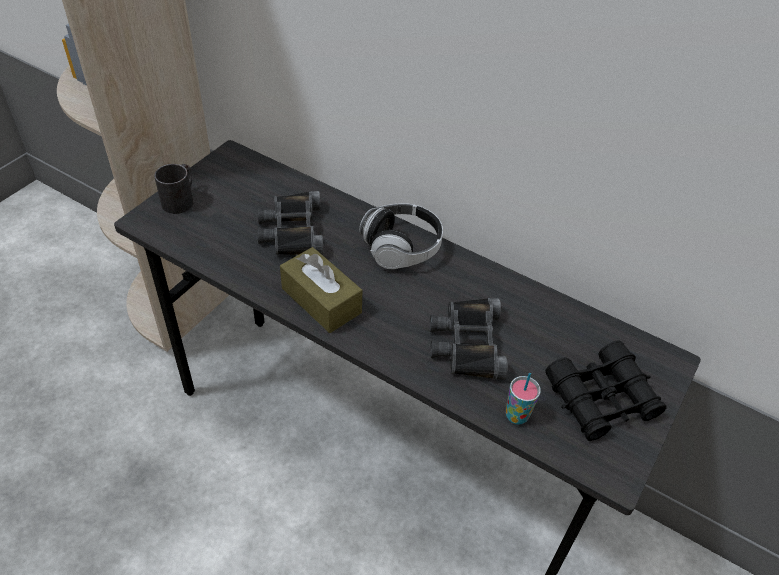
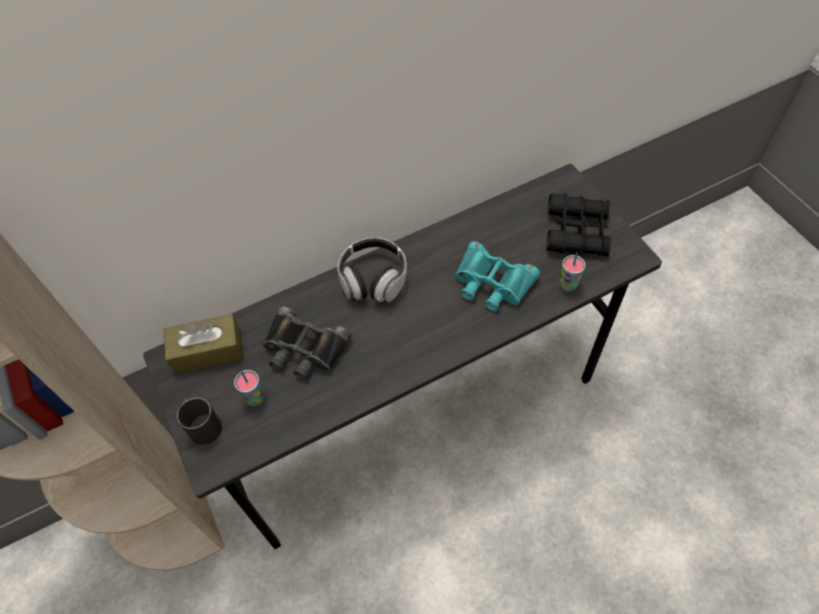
camera: 55 degrees left, 10 degrees up
brown tissue box [280,247,362,333] -> brown tissue box moved to [164,314,244,374]
black binoculars [430,298,508,380] -> turquoise binoculars [454,241,540,311]
none -> cup [234,370,265,406]

